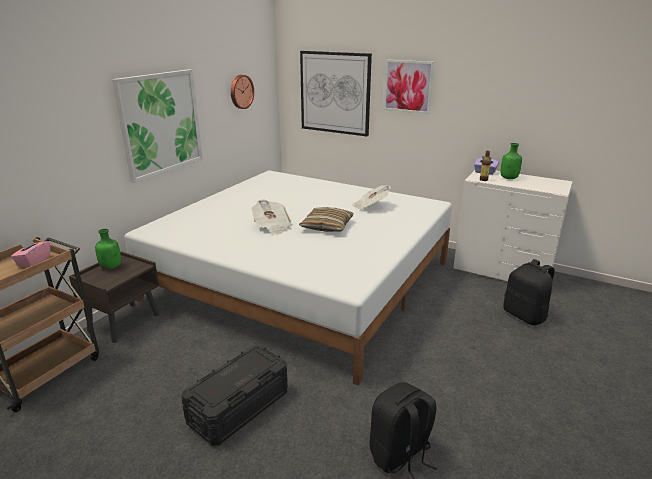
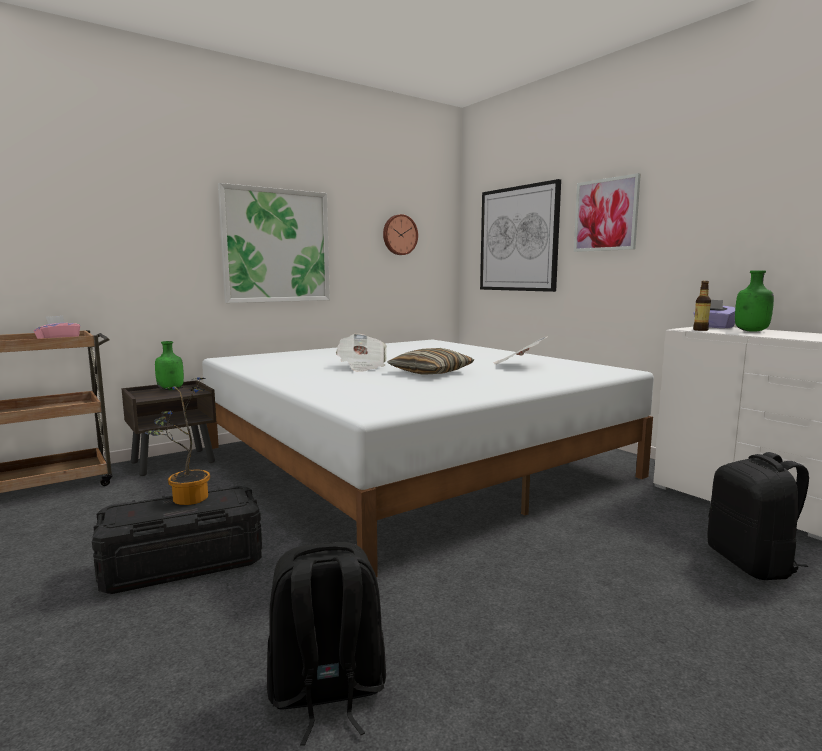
camera: 25 degrees right, 15 degrees down
none -> potted plant [144,377,210,505]

